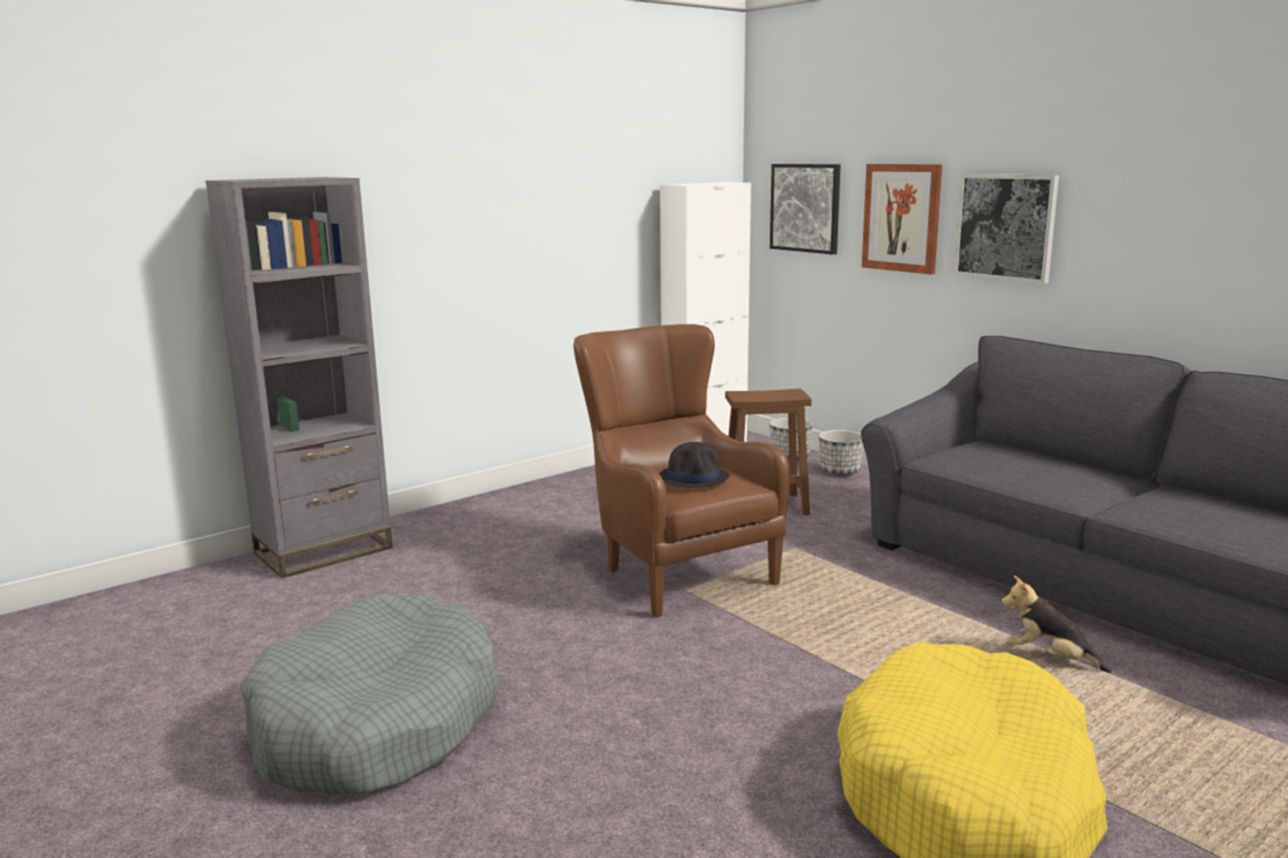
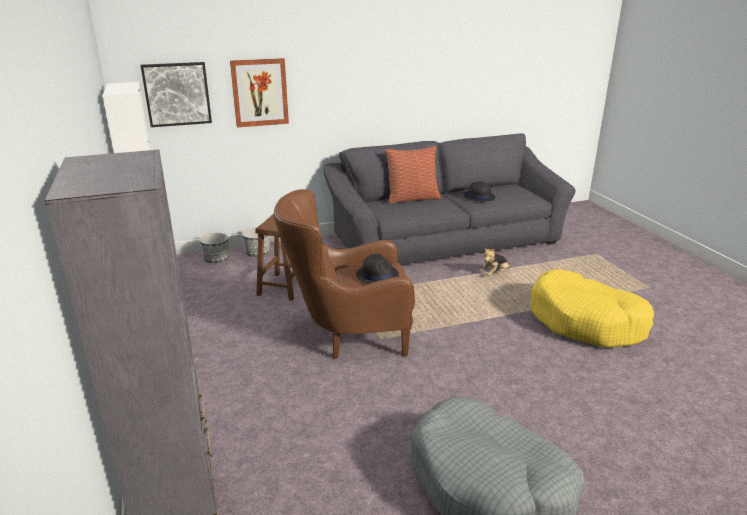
camera: 70 degrees left, 10 degrees up
picture [954,174,1059,284] -> none
none -> pillow [385,146,441,204]
none -> black hat [463,181,495,202]

